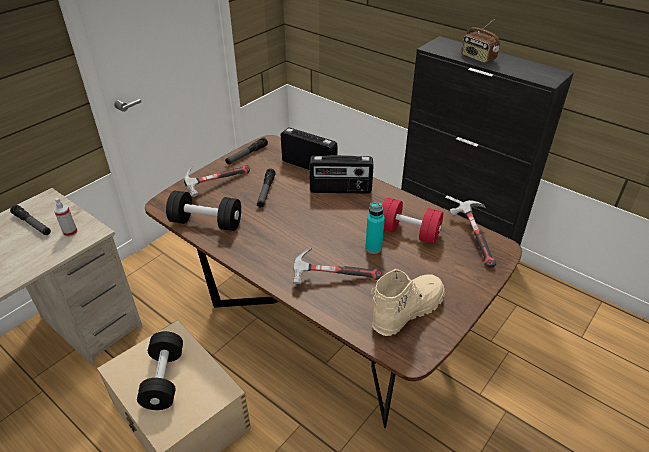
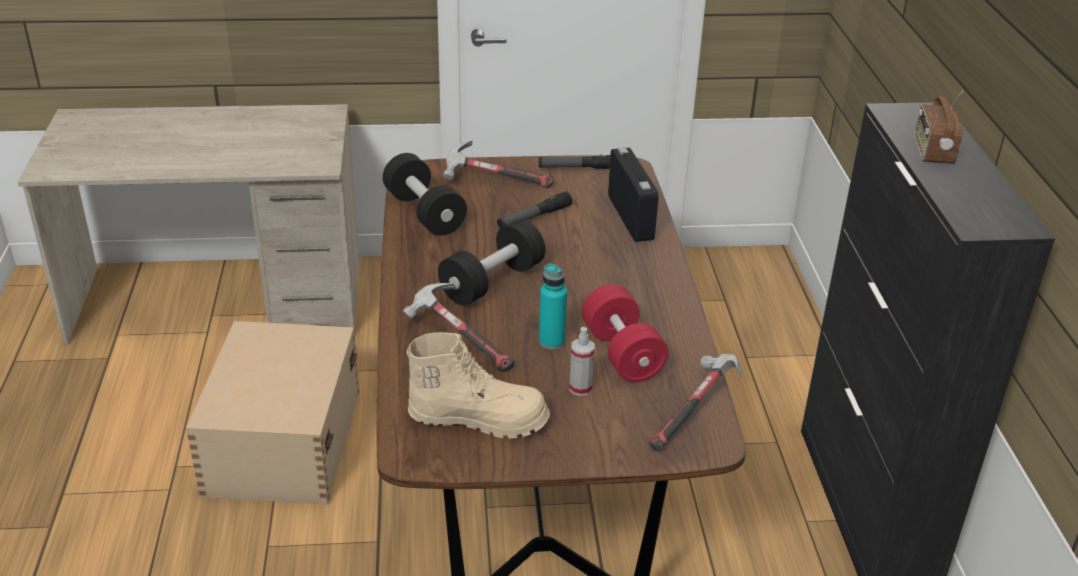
camera: 45 degrees right, 5 degrees down
flashlight [10,205,51,235] -> none
spray bottle [54,198,77,237] -> spray bottle moved to [569,327,595,396]
black dumbbell [137,331,183,410] -> black dumbbell moved to [438,219,545,306]
radio [309,155,374,194] -> none

